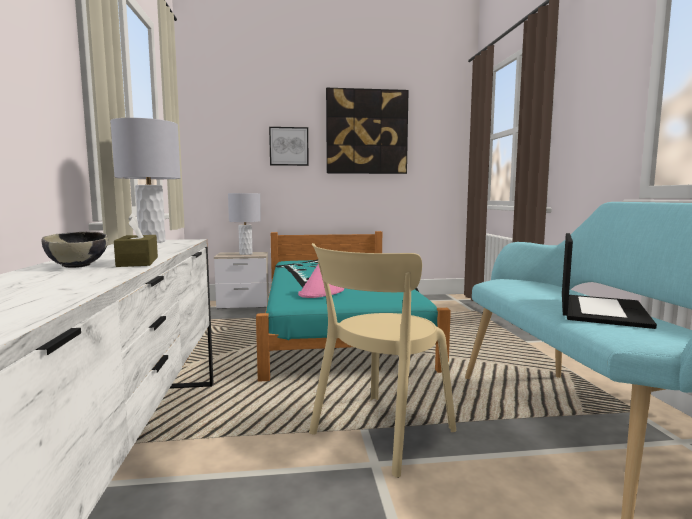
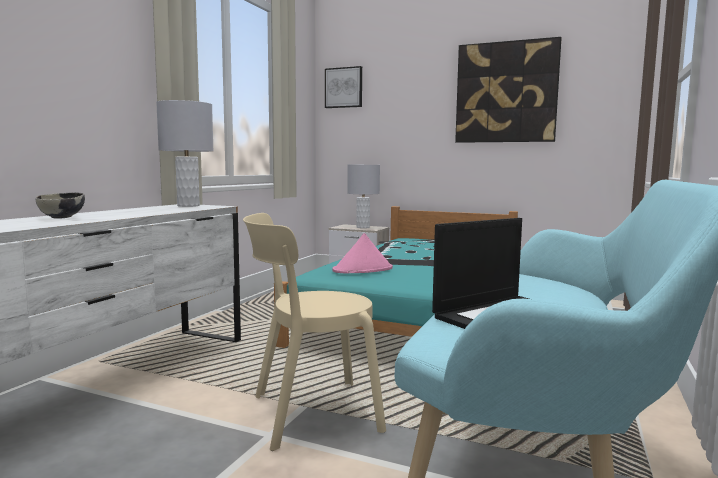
camera: 30 degrees right, 0 degrees up
brown tissue box [114,213,158,267] -> none
picture [269,127,309,166] -> picture moved to [325,66,362,108]

